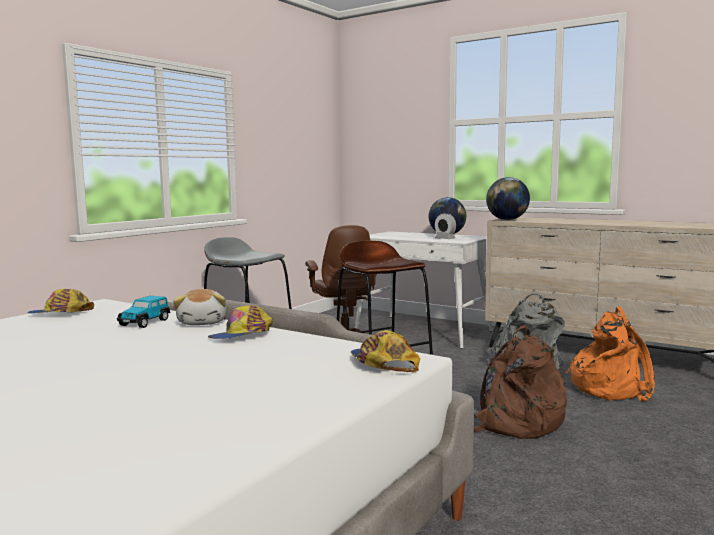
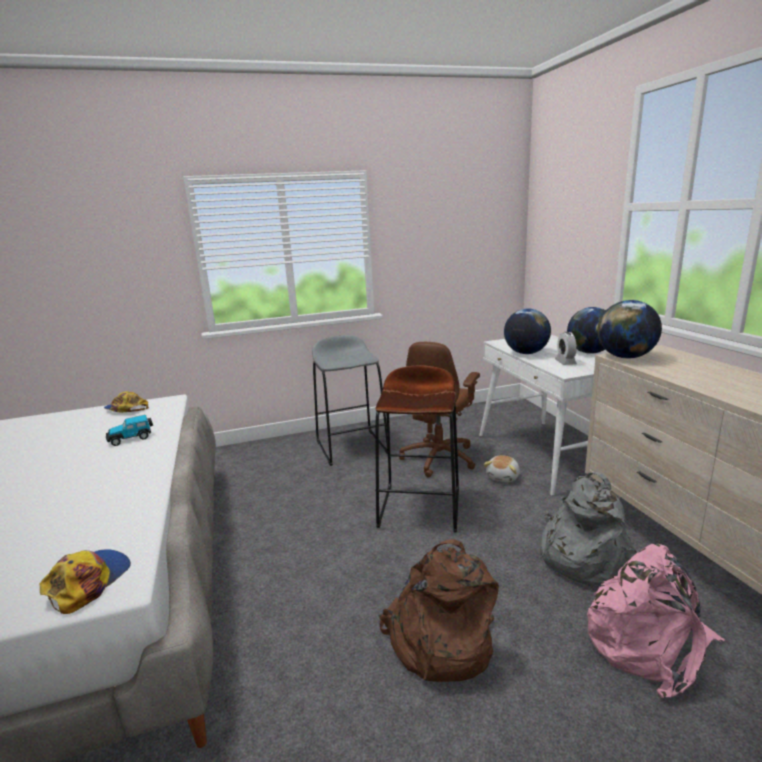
camera: 40 degrees right, 10 degrees up
plush toy [173,289,227,325] -> plush toy moved to [484,455,520,482]
cap [208,305,273,339] -> none
orange backpack [566,307,655,402] -> pink backpack [587,544,725,698]
none -> globe [504,308,551,354]

